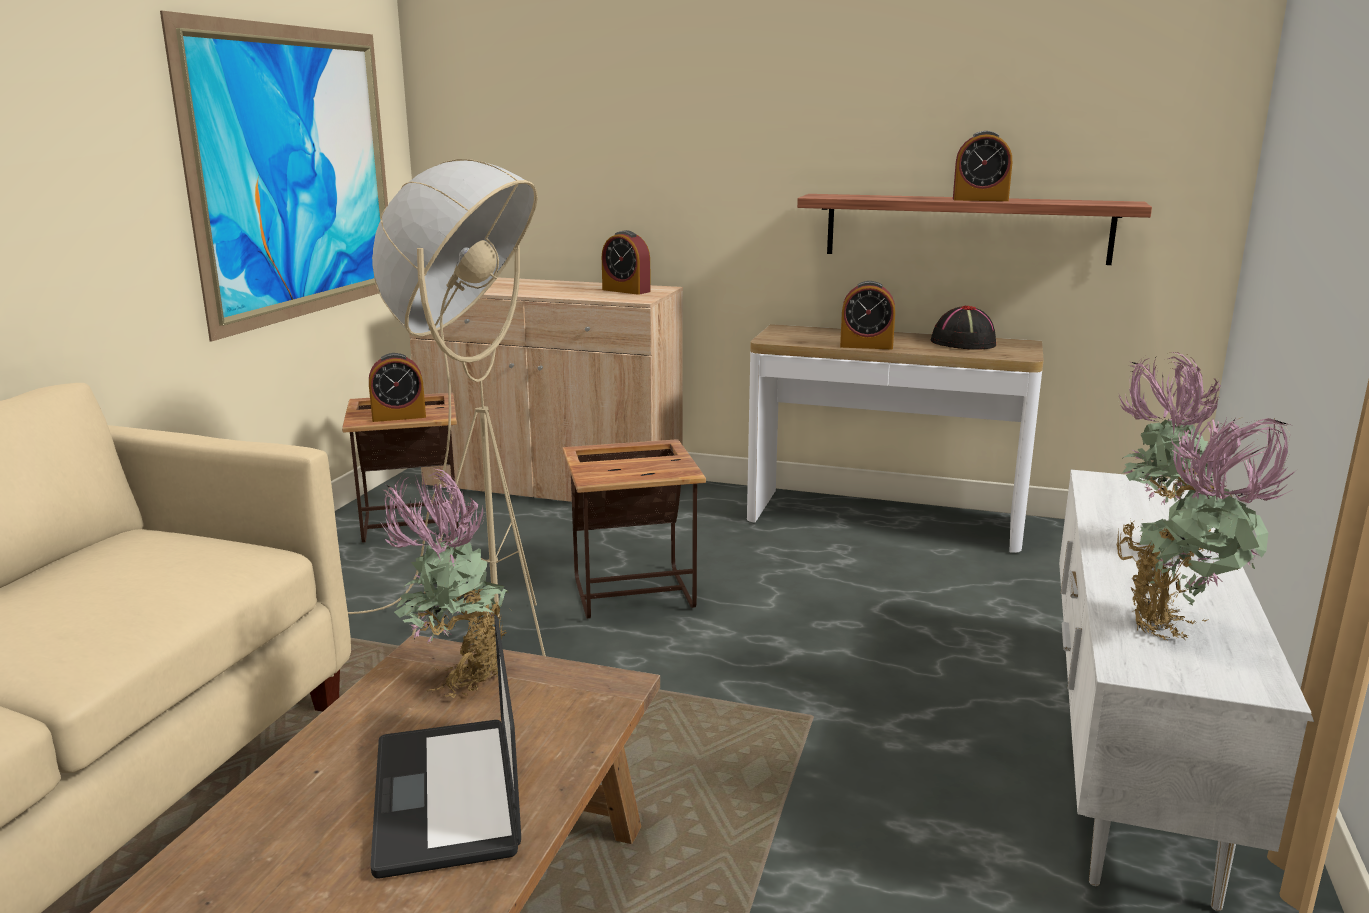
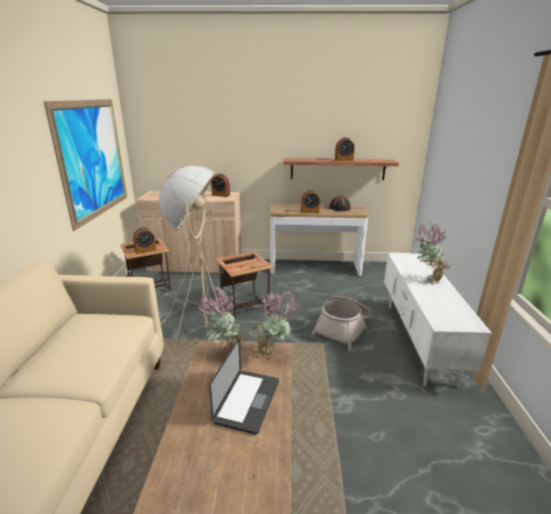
camera: 15 degrees left, 5 degrees up
laptop [370,615,521,879] -> laptop turned 135 degrees counterclockwise [209,338,279,434]
potted plant [1116,410,1296,640] -> potted plant moved to [251,289,297,360]
none -> basket [311,296,370,350]

